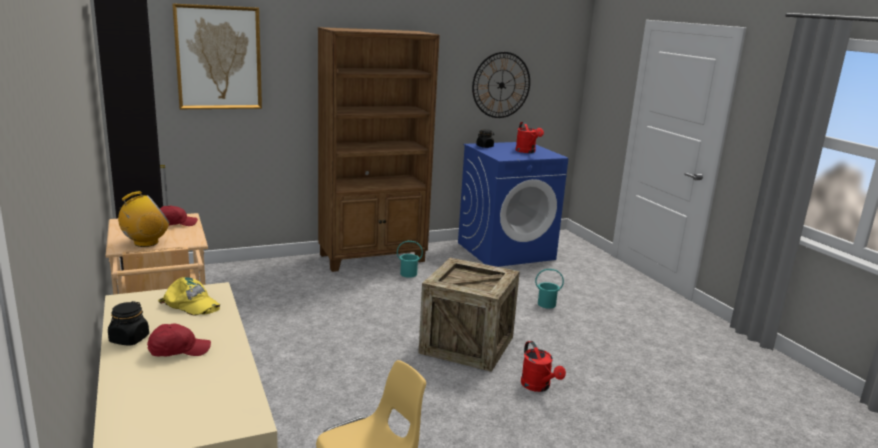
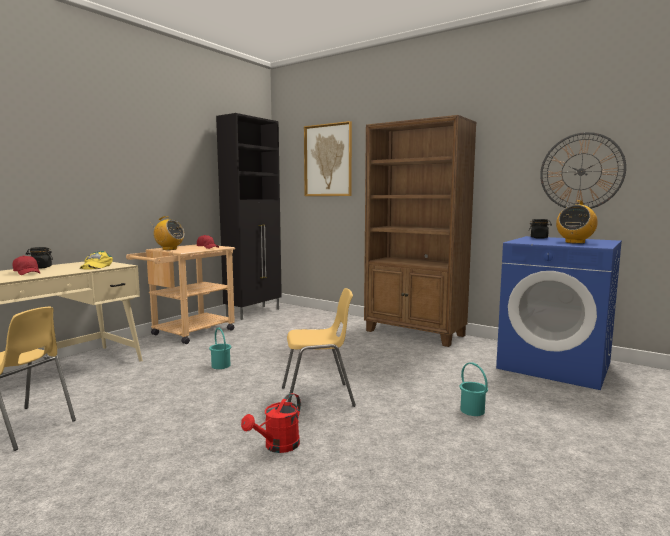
camera: 60 degrees right, 10 degrees down
turquoise bucket [397,241,423,278] -> turquoise bucket moved to [209,328,231,369]
crate [418,258,520,372] -> yellow chair [282,288,356,407]
red watering can [515,122,544,153] -> radio [556,200,598,244]

